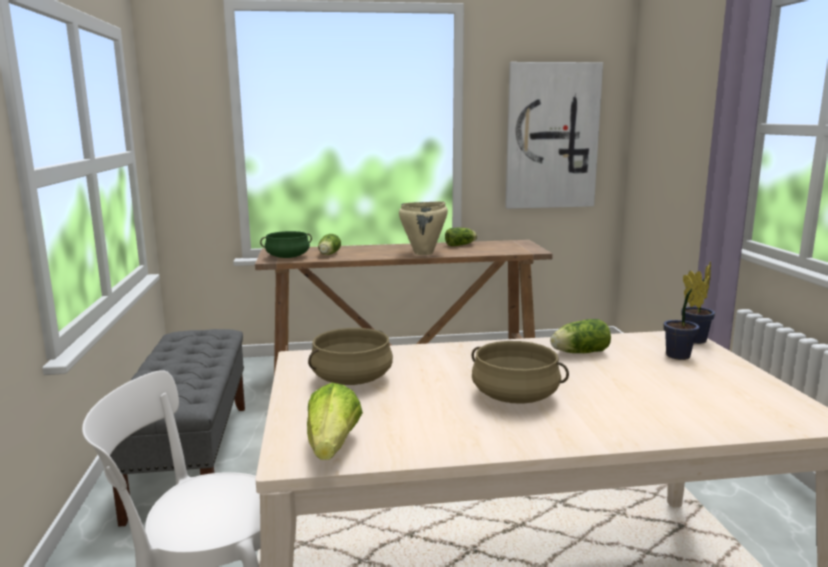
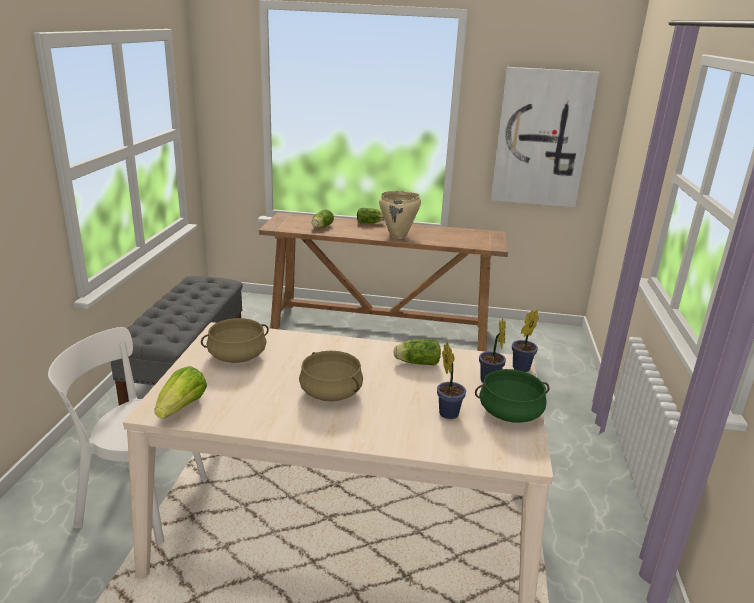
camera: 15 degrees right, 10 degrees up
green cooking pot [260,231,312,258] -> green cooking pot moved to [475,369,550,423]
lettuce [445,228,478,246] -> lettuce moved to [357,208,384,224]
none -> potted plant [437,342,466,419]

